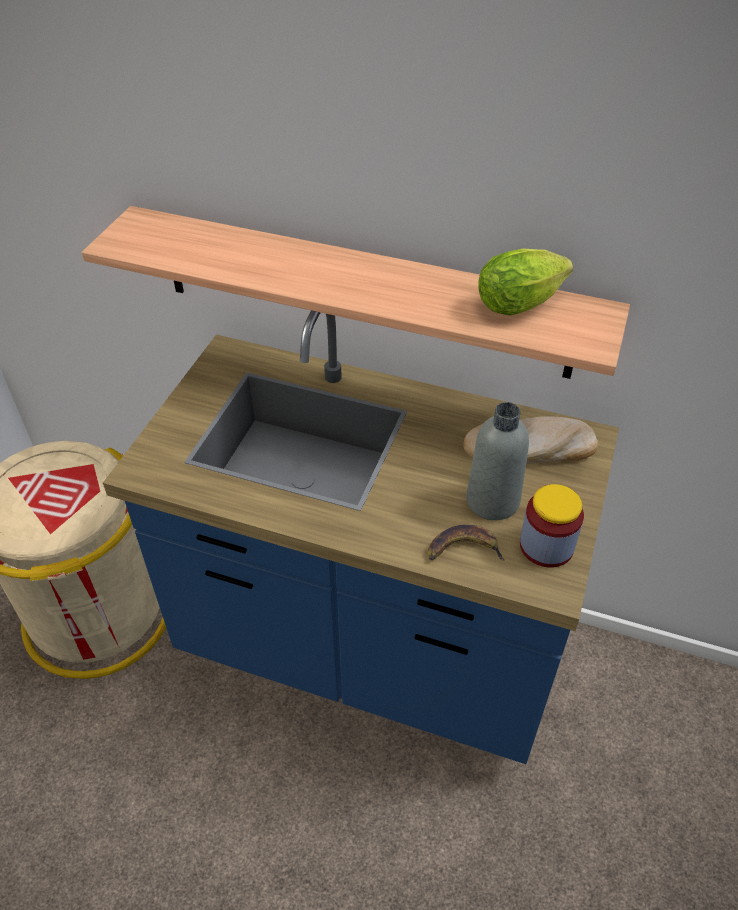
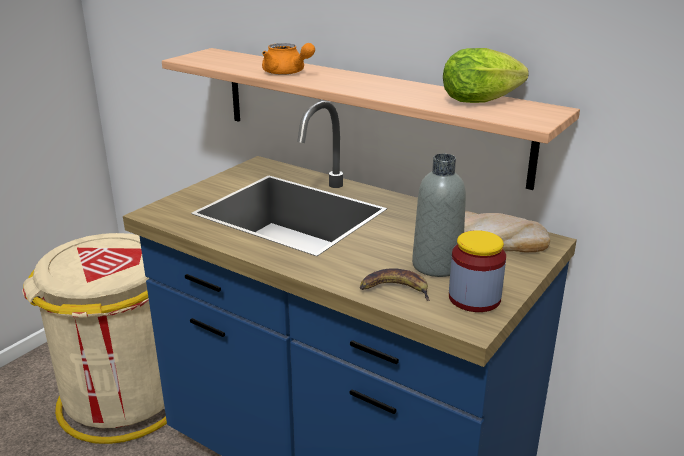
camera: 15 degrees right, 20 degrees down
none -> orange teapot [262,43,315,75]

